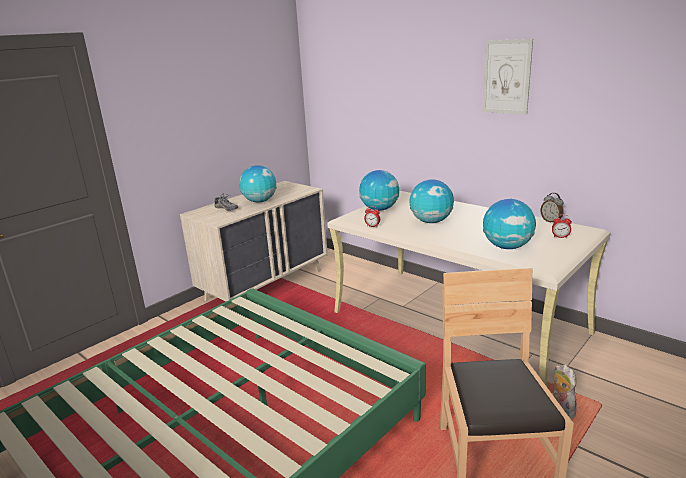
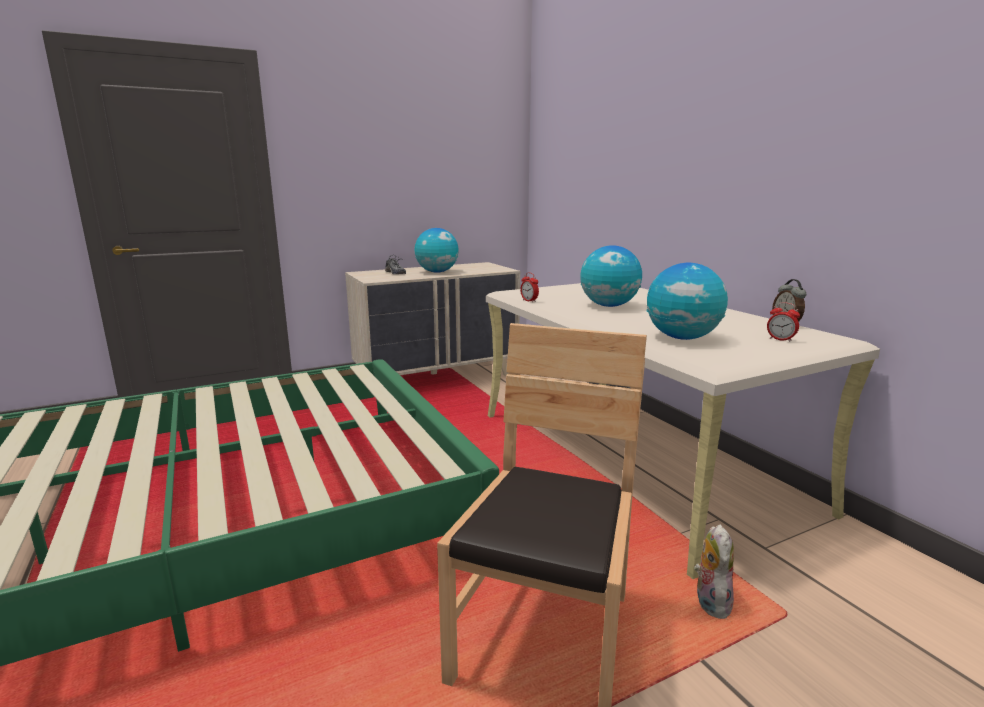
camera: 20 degrees right, 5 degrees down
globe [359,170,399,211] -> none
picture [482,39,533,115] -> none

